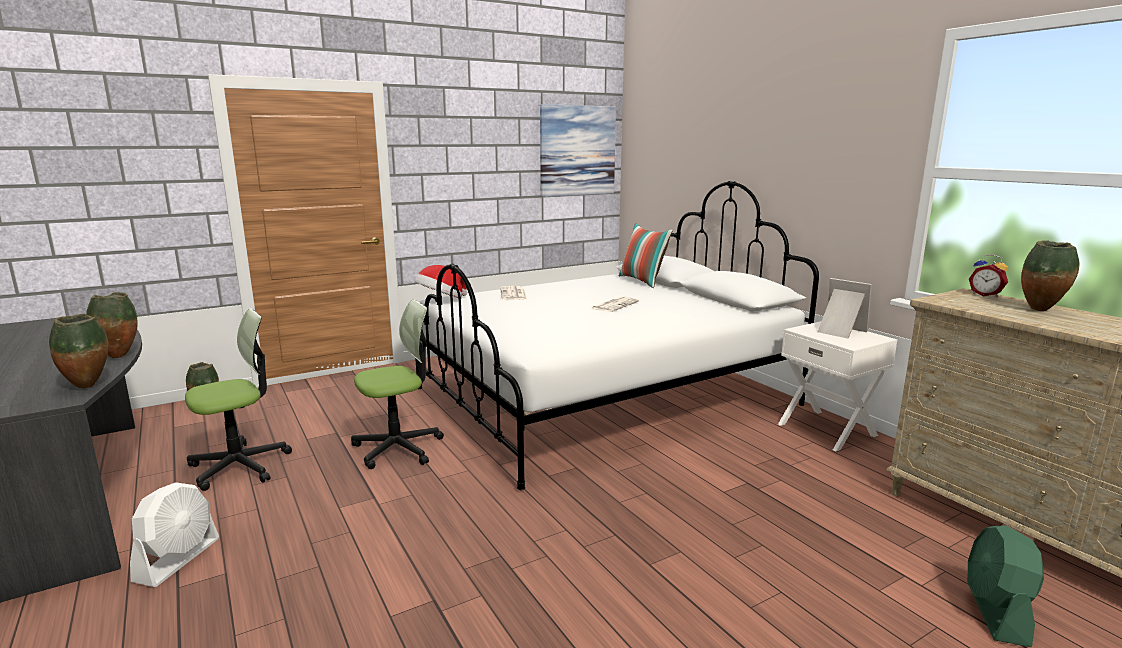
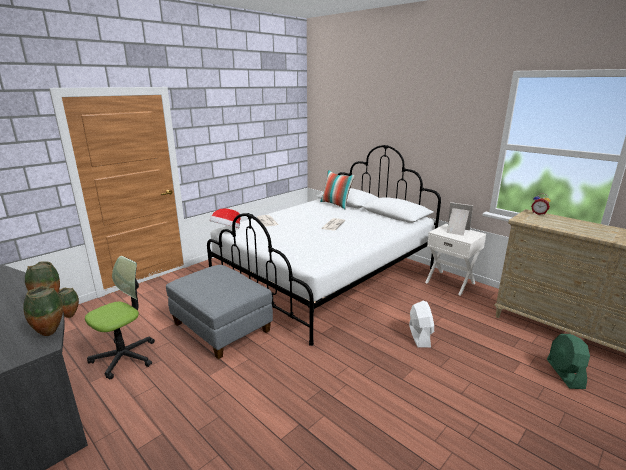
camera: 15 degrees left, 5 degrees up
white fan [130,482,219,587] -> white fan moved to [409,300,434,348]
office chair [351,299,444,469] -> grey ottoman [166,265,273,359]
picture [540,104,616,197] -> none
vase [1021,240,1079,312] -> none

